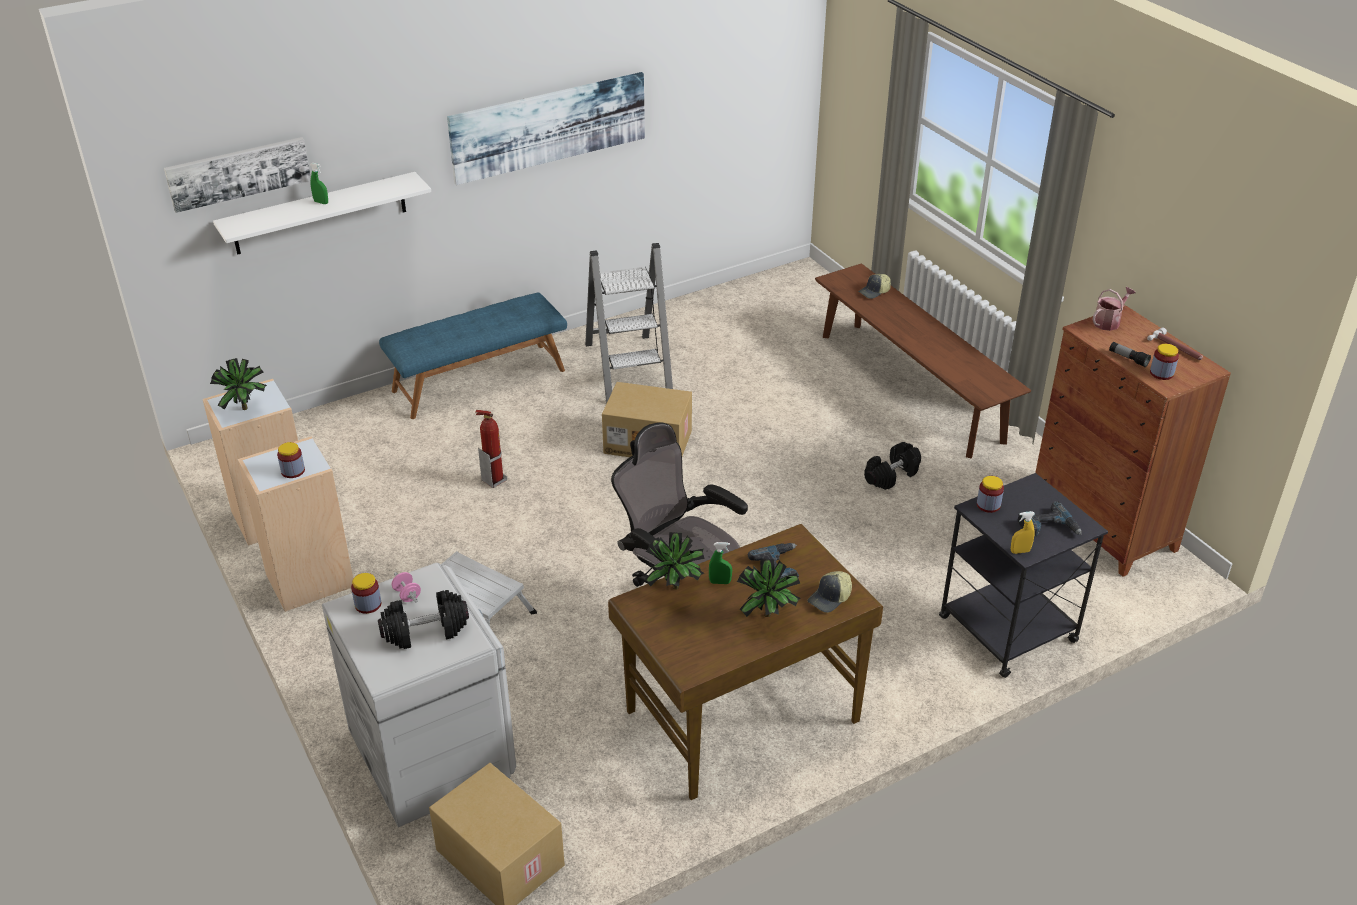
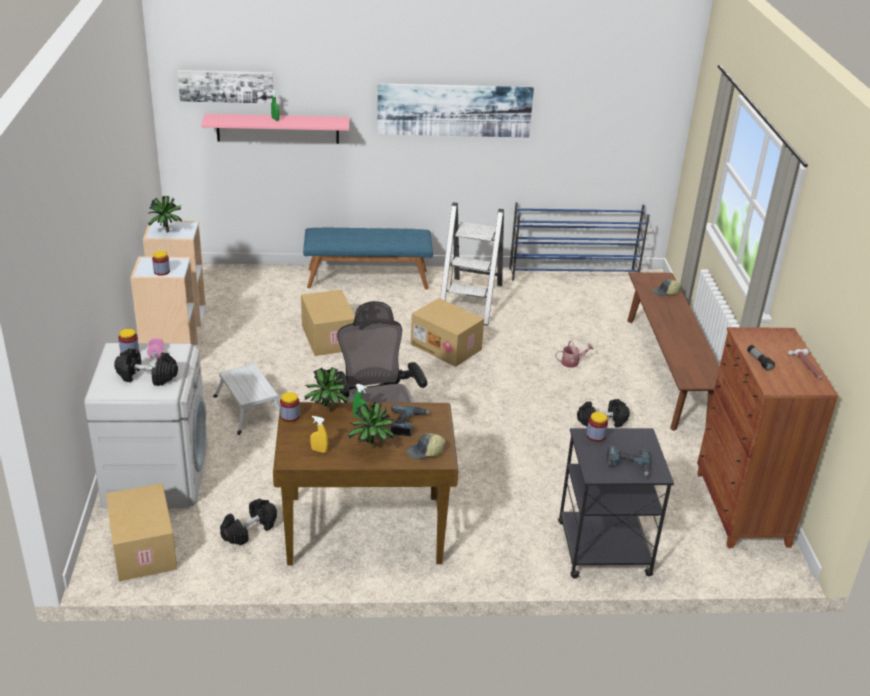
camera: 25 degrees right, 5 degrees down
white shelf [213,172,431,255] -> pink shelf [201,114,349,144]
fire extinguisher [476,410,507,488] -> cardboard box [301,290,355,356]
yellow spray bottle [1011,511,1035,554] -> yellow spray bottle moved to [310,416,328,453]
watering can [1092,287,1136,331] -> watering can moved to [555,340,594,368]
jar [1150,344,1179,380] -> jar moved to [280,392,300,422]
none -> black dumbbell [220,499,277,546]
none -> blue shoe rack [509,202,650,281]

